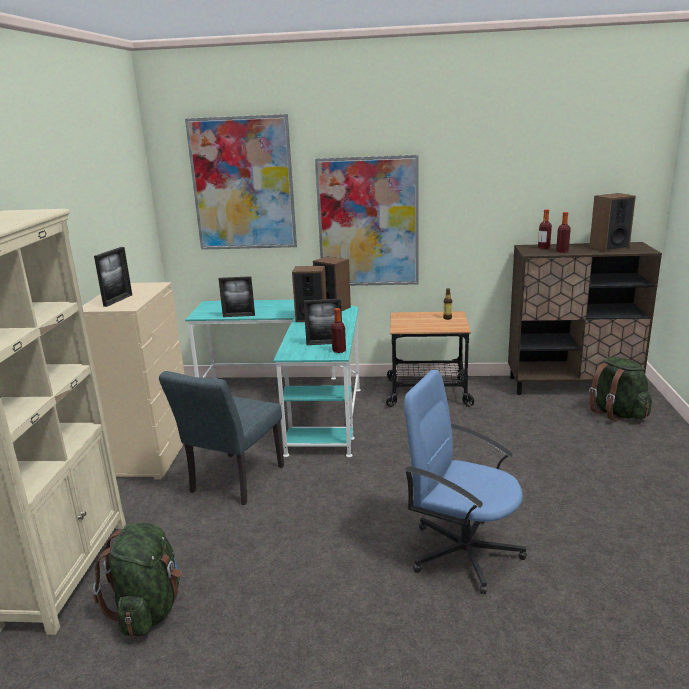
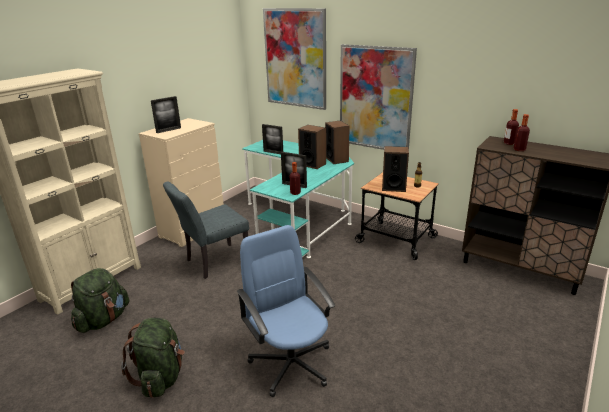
camera: 30 degrees right, 5 degrees up
speaker [589,193,636,252] -> speaker moved to [382,146,409,192]
green backpack [589,357,652,421] -> green backpack moved to [121,318,185,398]

